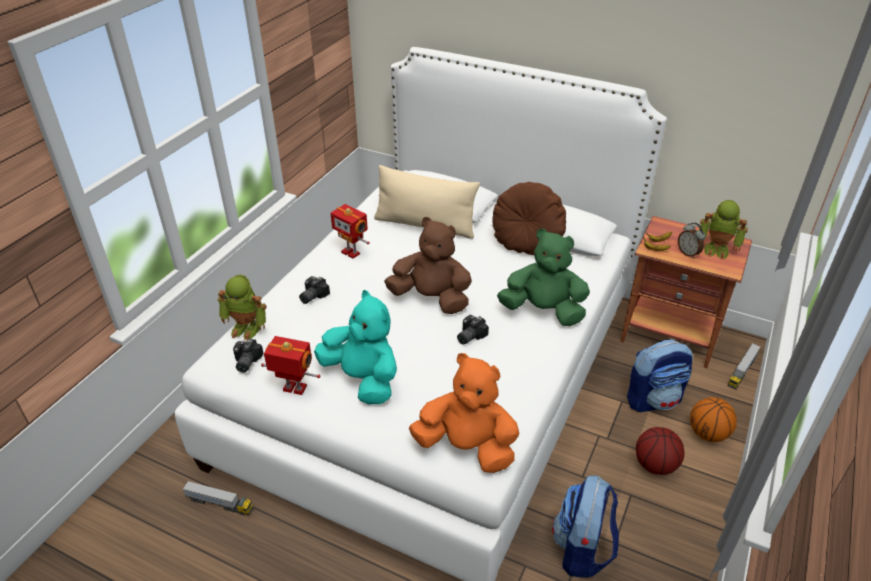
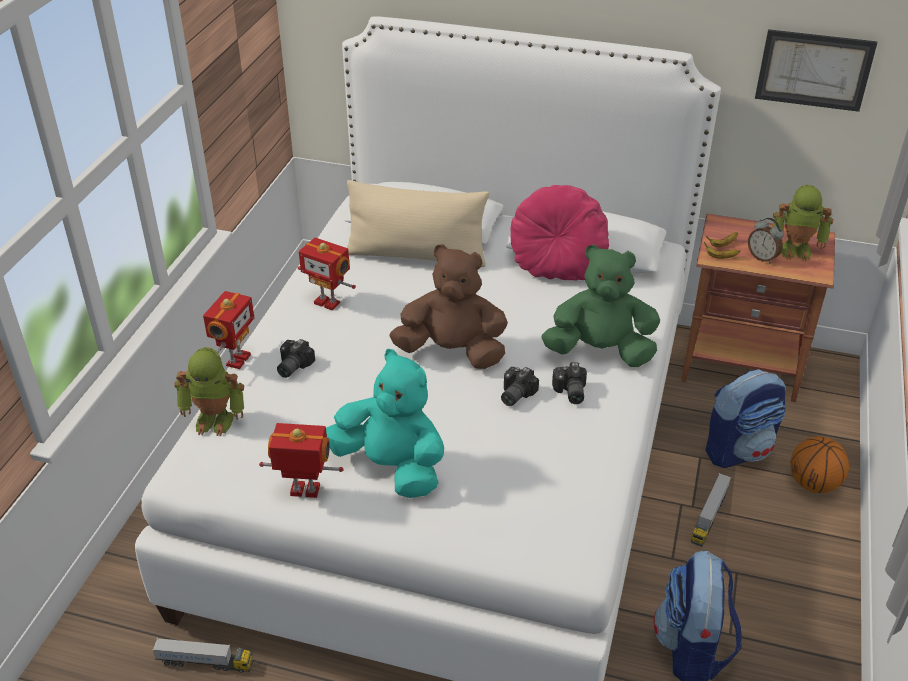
camera: 10 degrees left, 0 degrees up
camera [233,339,263,373] -> camera moved to [552,362,587,404]
orange plush toy [409,353,520,473] -> none
brown pillow [493,182,566,255] -> pink pillow [510,185,609,280]
basketball [636,427,685,475] -> none
toy truck [728,343,761,389] -> toy truck moved to [691,473,731,547]
none -> toy robot [203,291,254,369]
none -> picture [755,29,877,112]

